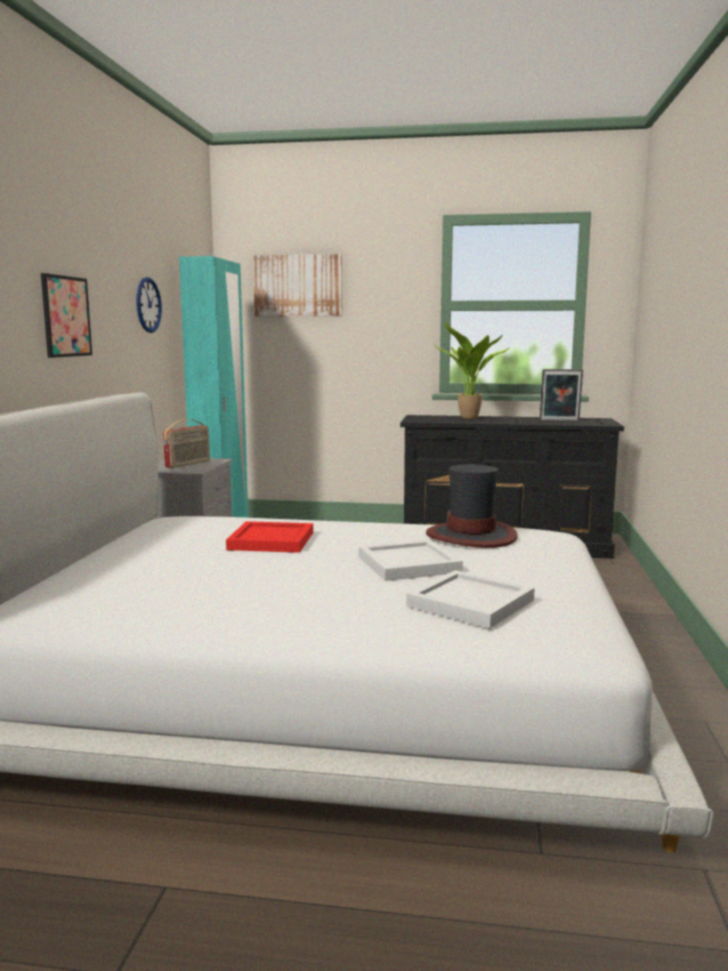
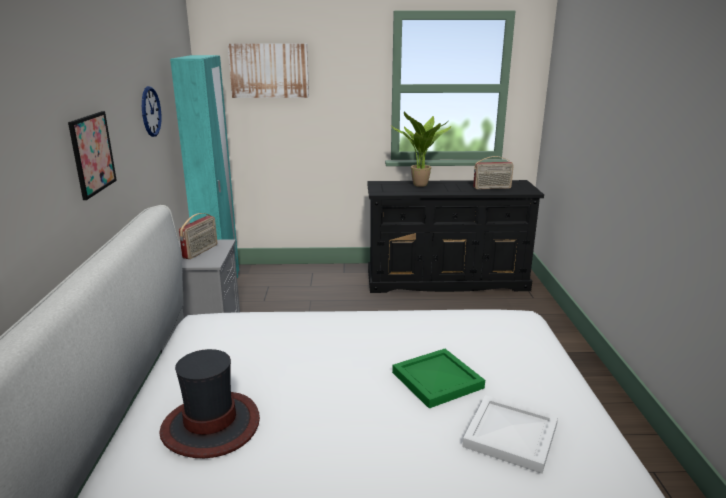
camera: 10 degrees left, 10 degrees up
red tray [226,521,313,553] -> none
white tray [359,540,463,581] -> green tray [392,349,485,408]
hat [426,464,518,548] -> hat moved to [159,349,260,458]
picture frame [539,369,583,422] -> radio [473,156,514,189]

